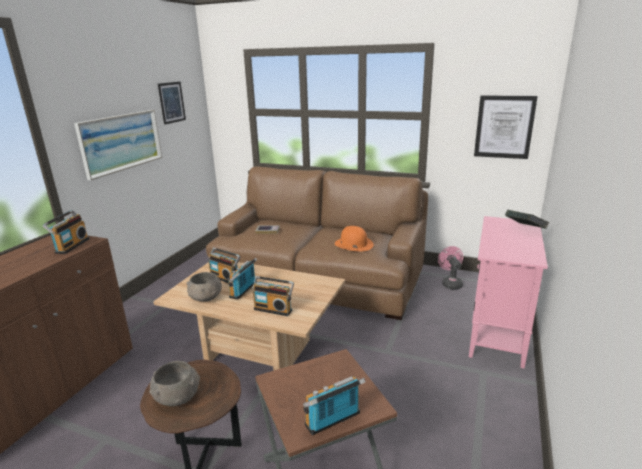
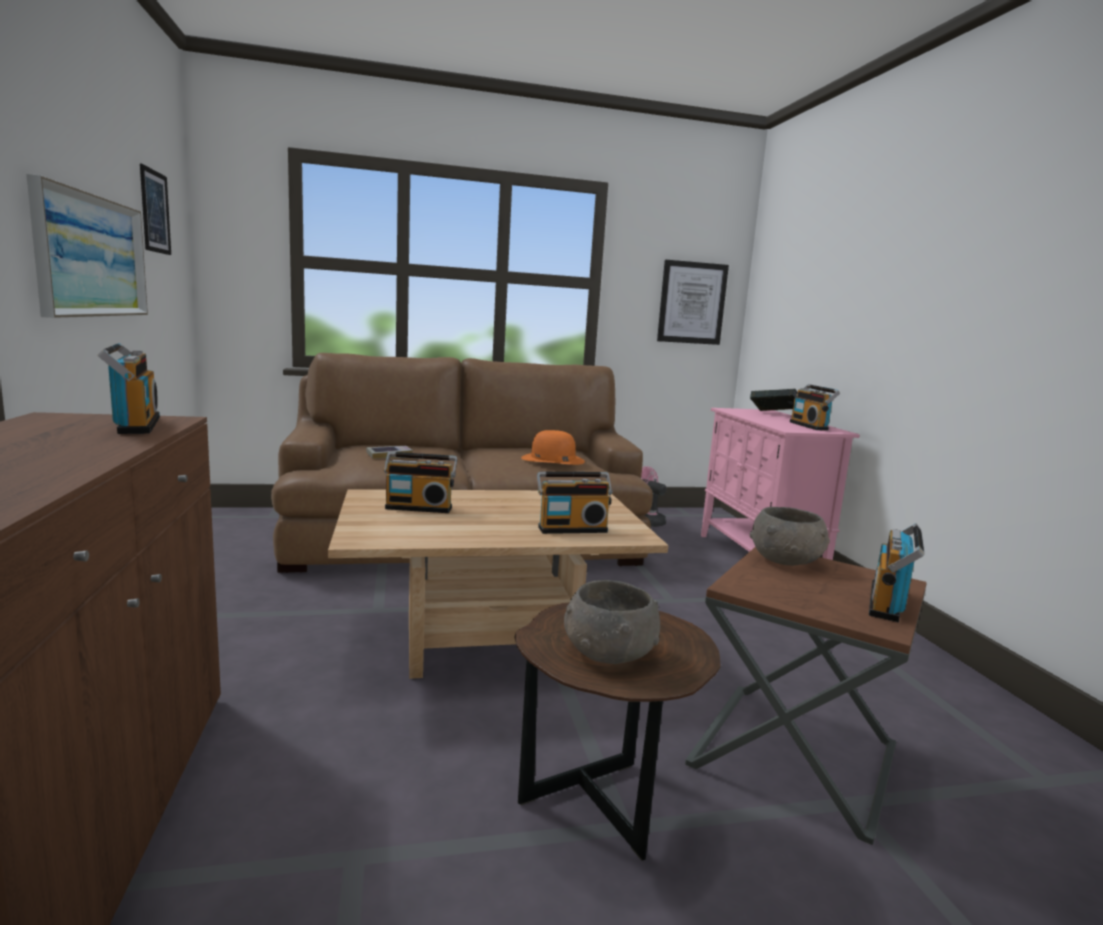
camera: 35 degrees left, 10 degrees down
grey bowl [187,272,222,302] -> grey bowl moved to [750,507,830,566]
radio [228,258,257,300] -> radio moved to [790,384,840,431]

